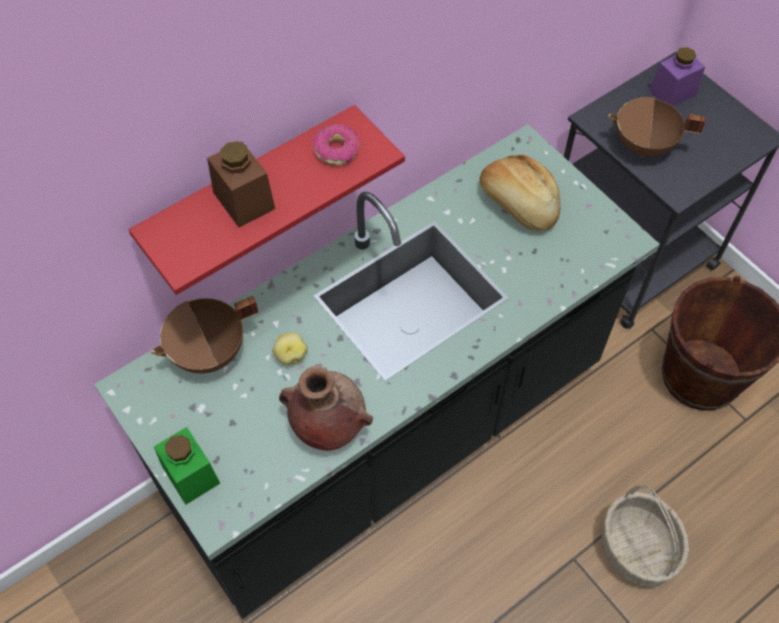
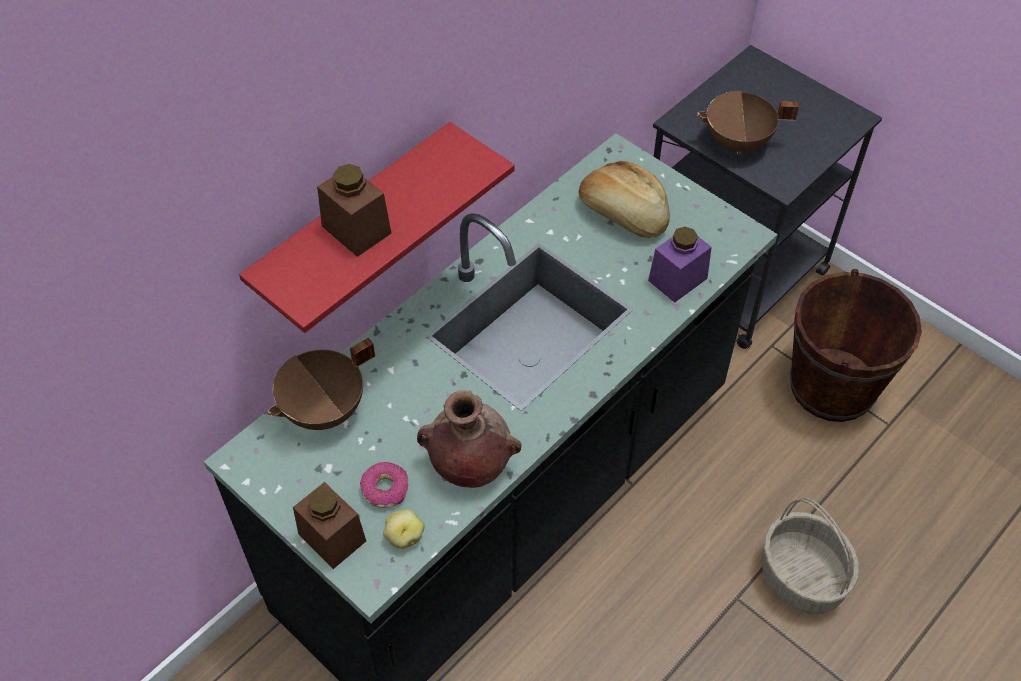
camera: 10 degrees left, 5 degrees down
green jar [154,427,220,505] -> brown jar [293,482,366,569]
potato [272,333,308,365] -> potato moved to [383,509,425,549]
donut [314,124,359,165] -> donut moved to [360,462,409,508]
purple jar [649,47,705,106] -> purple jar moved to [648,227,712,303]

